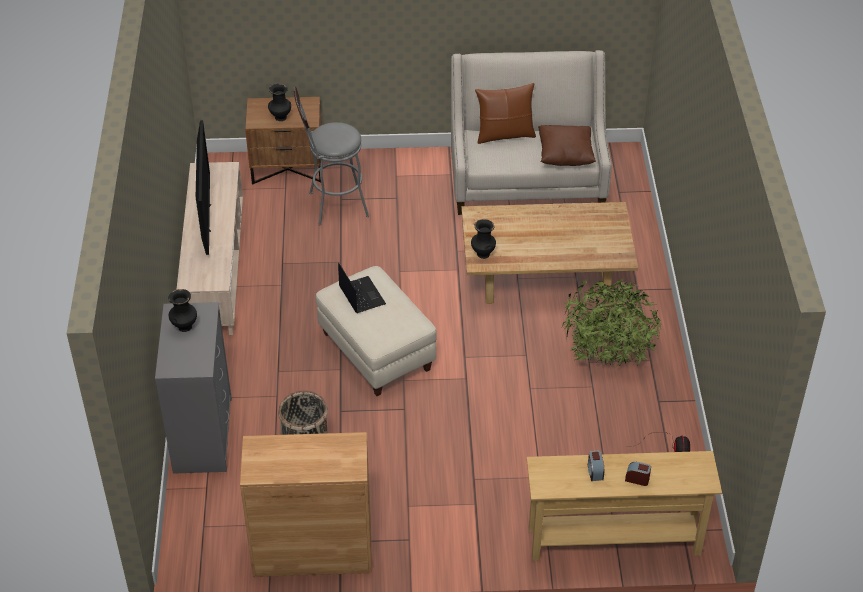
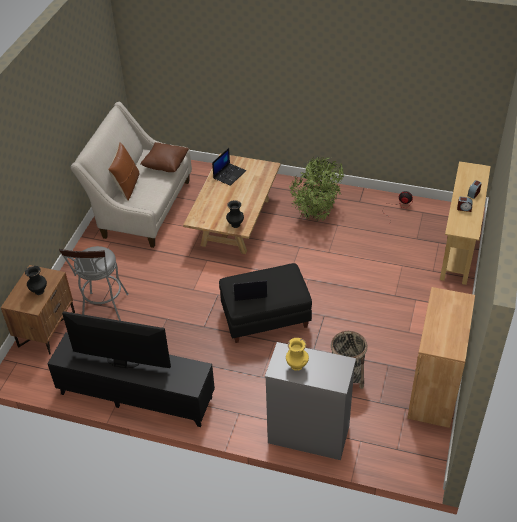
camera: 70 degrees left, 0 degrees up
black vase [168,289,197,332] -> yellow vase [286,338,309,370]
beige tv stand [177,162,243,335] -> black tv stand [47,332,215,427]
beige ottoman [316,266,437,396] -> black ottoman [219,263,312,343]
none -> laptop [212,148,246,186]

